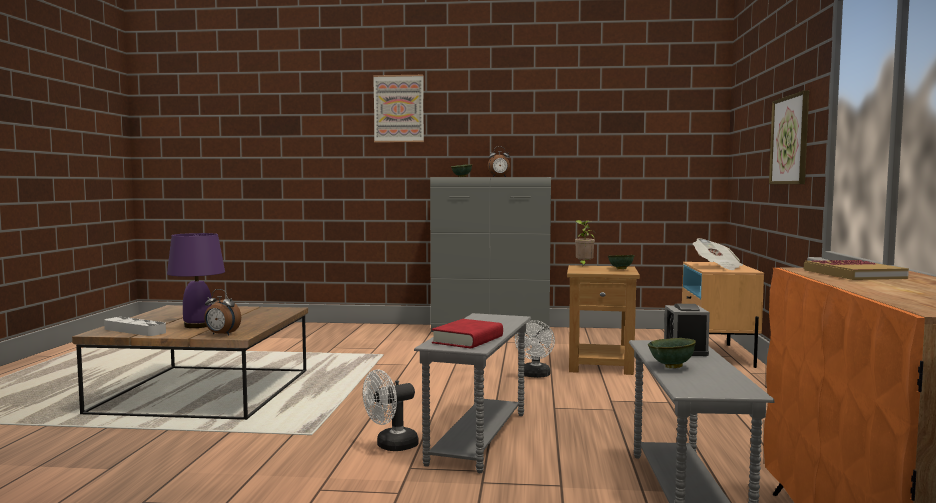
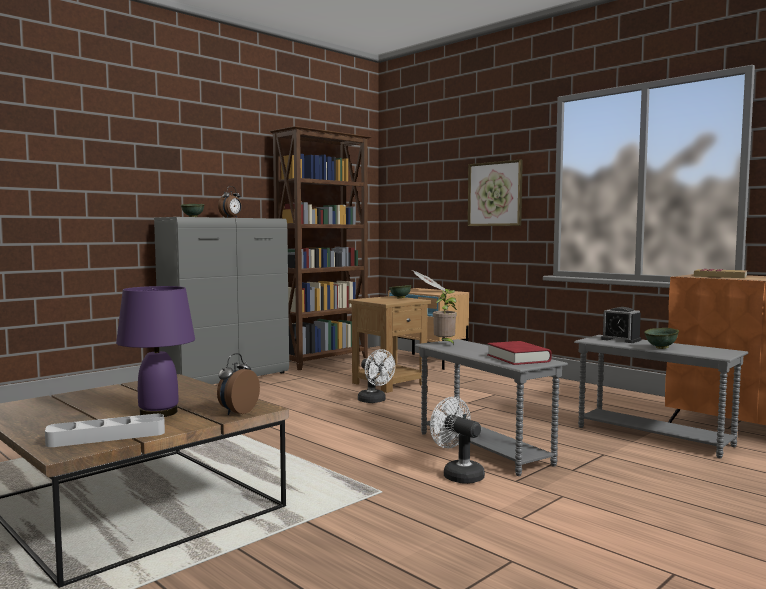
camera: 50 degrees left, 0 degrees up
alarm clock [204,289,241,335] -> alarm clock turned 150 degrees clockwise [217,353,260,415]
white fan [363,369,419,451] -> white fan turned 135 degrees clockwise [430,397,485,484]
picture [373,75,424,142] -> none
potted plant [575,220,595,267] -> potted plant moved to [433,289,457,345]
none -> brown bookcase [270,126,371,370]

